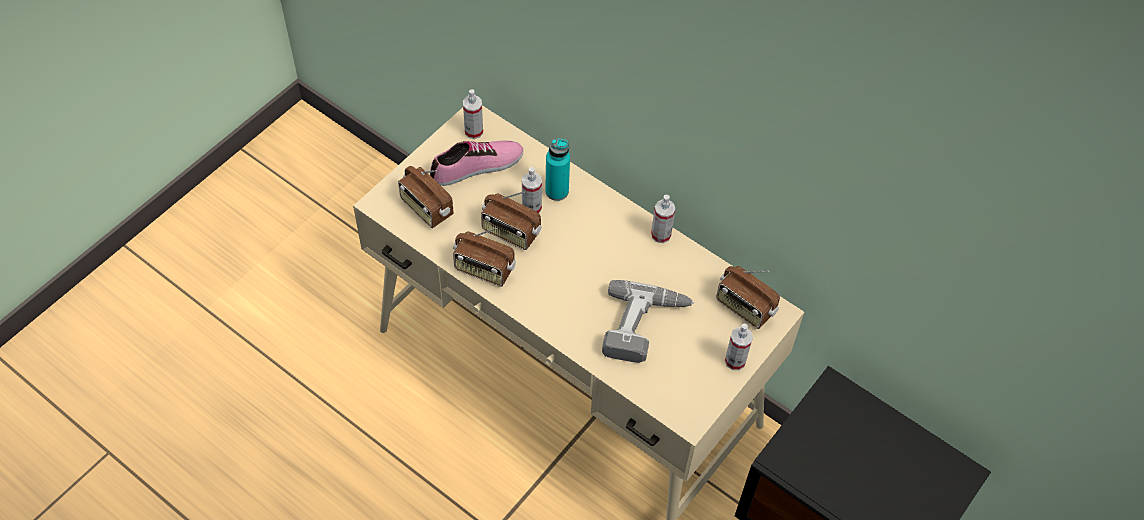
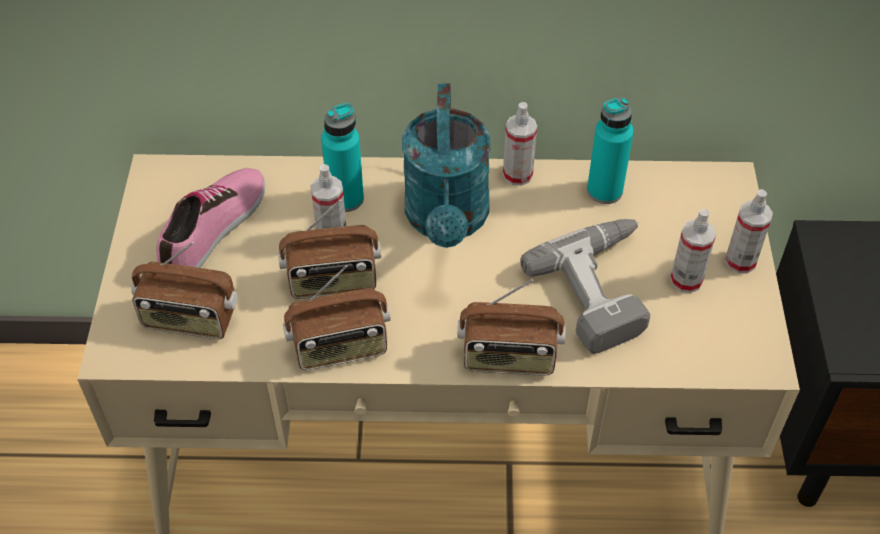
camera: 35 degrees left, 5 degrees down
spray bottle [463,89,483,139] -> spray bottle moved to [670,209,716,293]
radio [716,266,780,329] -> radio moved to [457,279,565,376]
none -> turquoise watering can [402,84,490,248]
none -> turquoise bottle [587,97,634,204]

